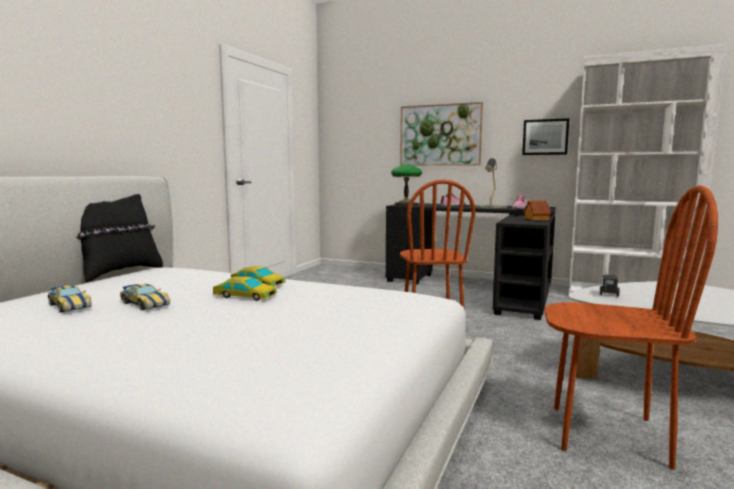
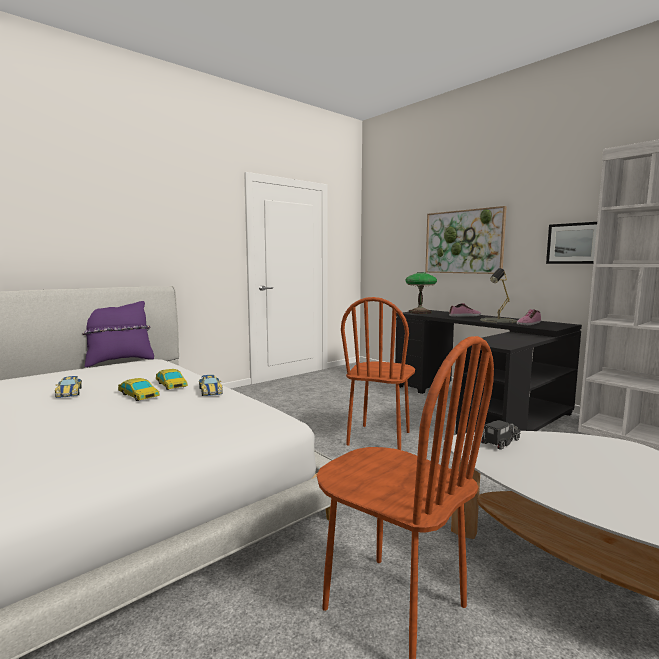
camera: 25 degrees right, 0 degrees up
toy car [48,285,92,313] -> toy car moved to [199,375,223,396]
black pillow [76,194,163,282] -> purple pillow [83,301,154,367]
toy house [523,200,552,220] -> none

